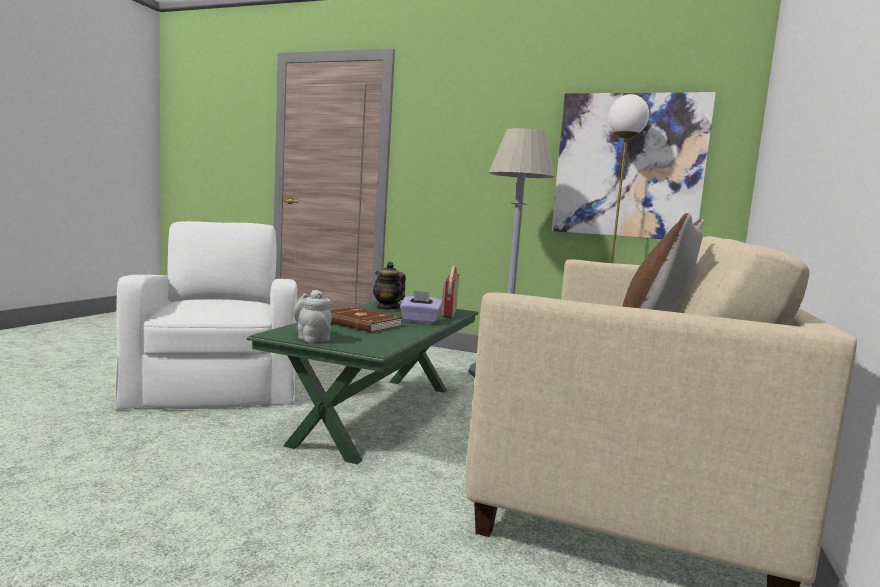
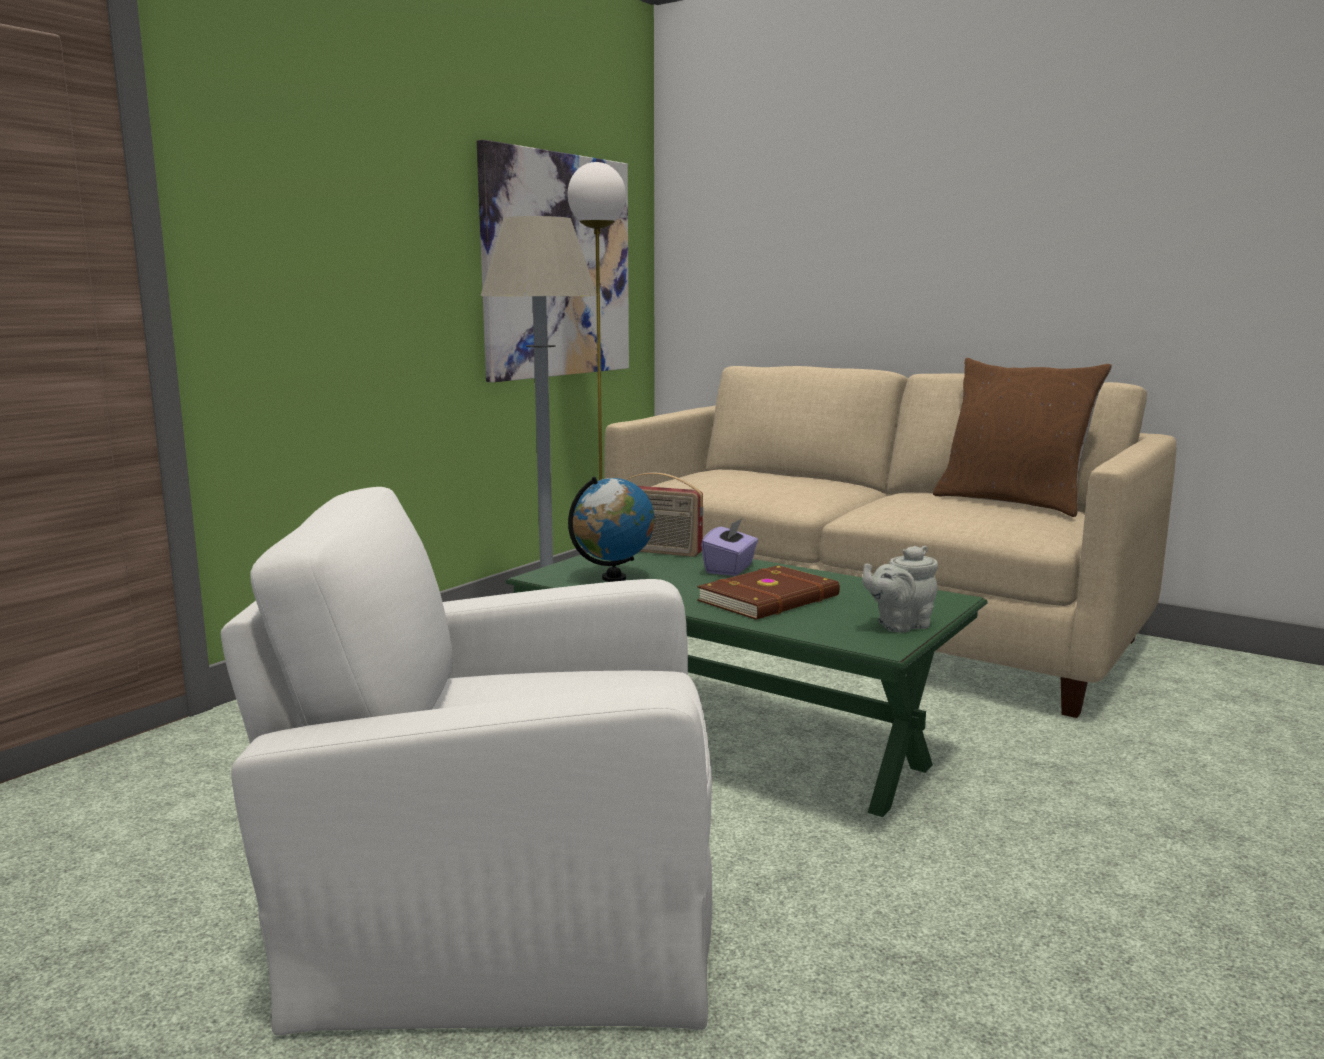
camera: 75 degrees left, 5 degrees up
teapot [373,262,406,310] -> globe [568,476,655,582]

